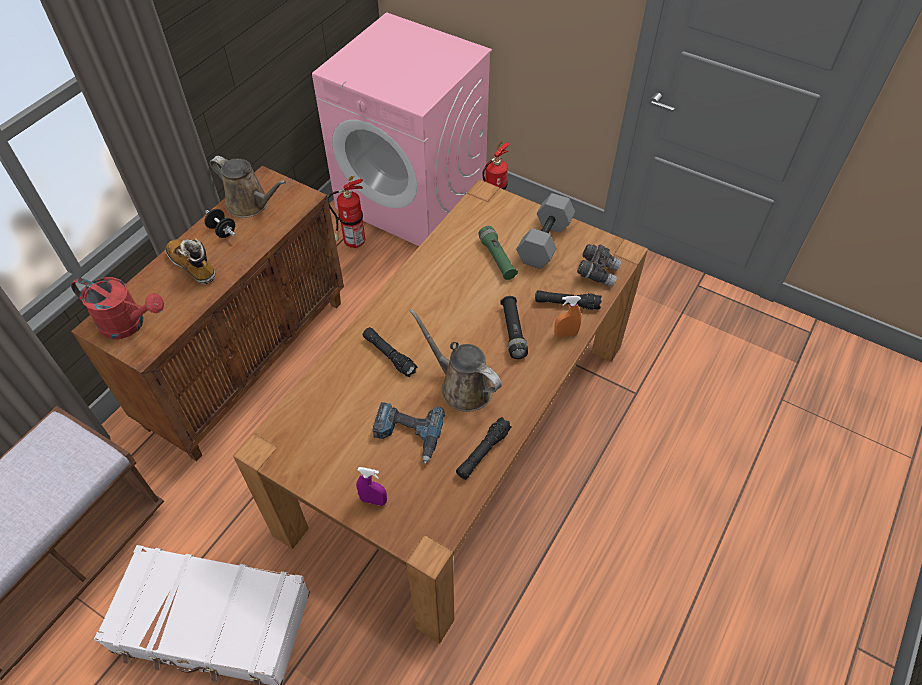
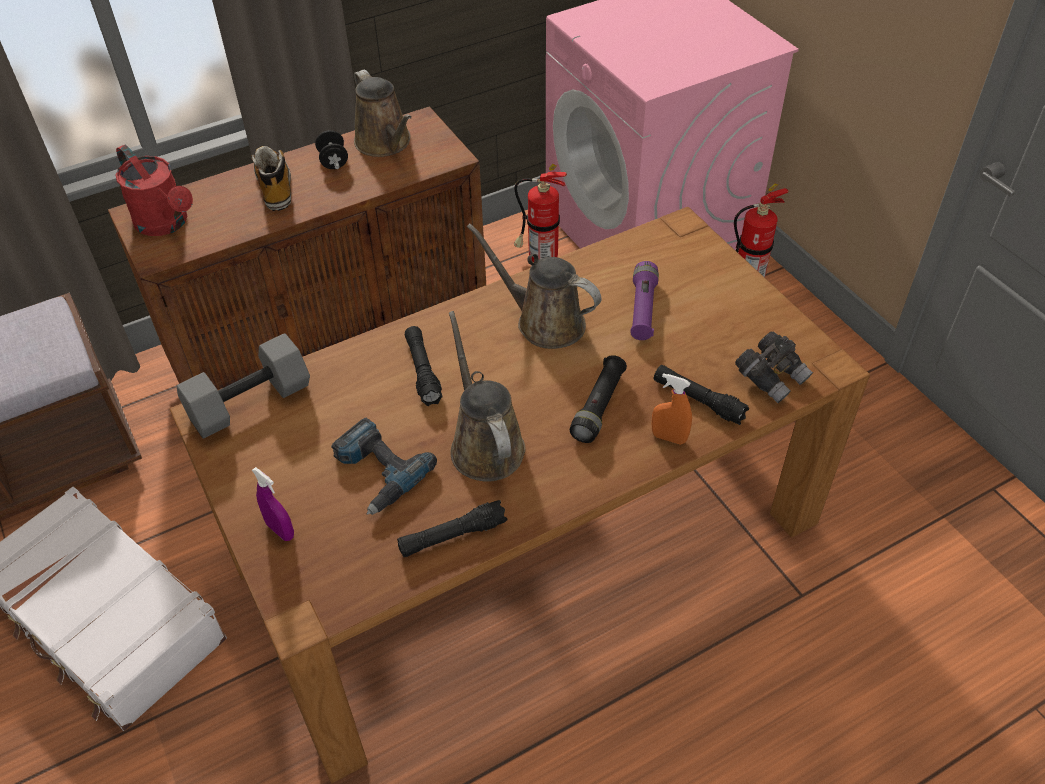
camera: 30 degrees right, 5 degrees down
green flashlight [478,226,518,280] -> purple flashlight [630,261,659,340]
grey dumbbell [516,193,575,269] -> grey dumbbell moved to [176,333,310,439]
none -> brown watering can [467,223,601,349]

